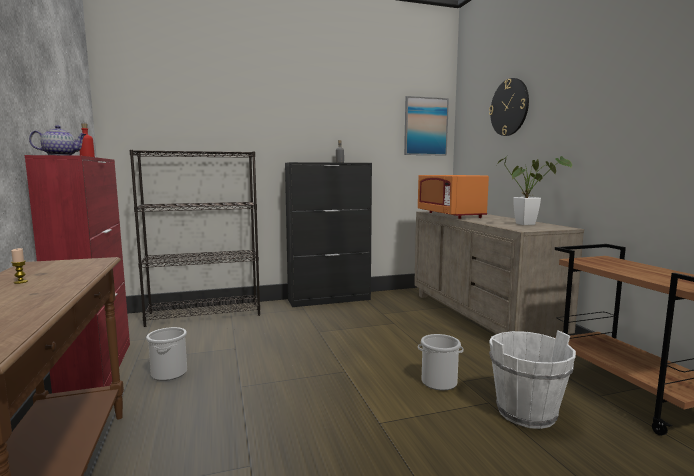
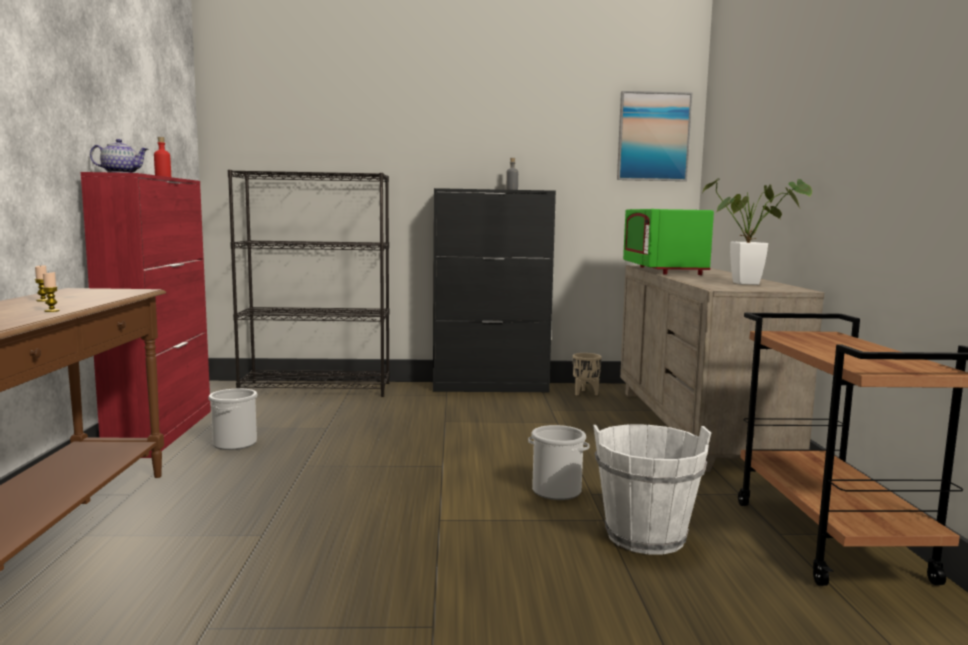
camera: 15 degrees right, 0 degrees up
orange microwave [418,175,489,219] -> green microwave [623,209,714,275]
wall clock [489,78,529,136] -> none
none -> candle [42,272,60,312]
none -> beige planter [573,353,602,395]

